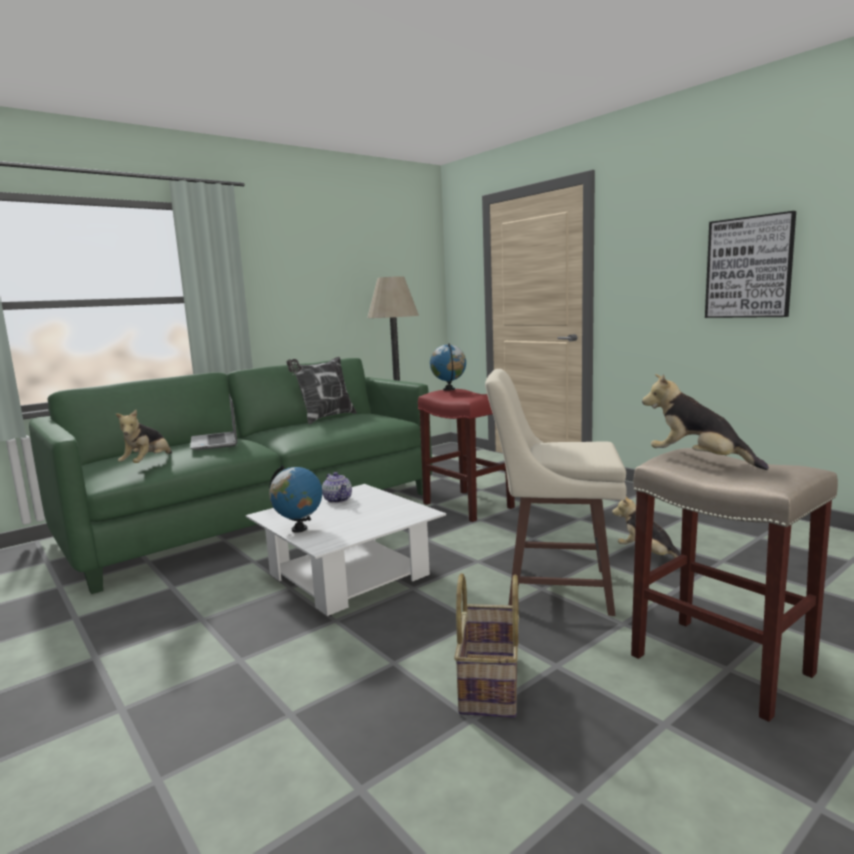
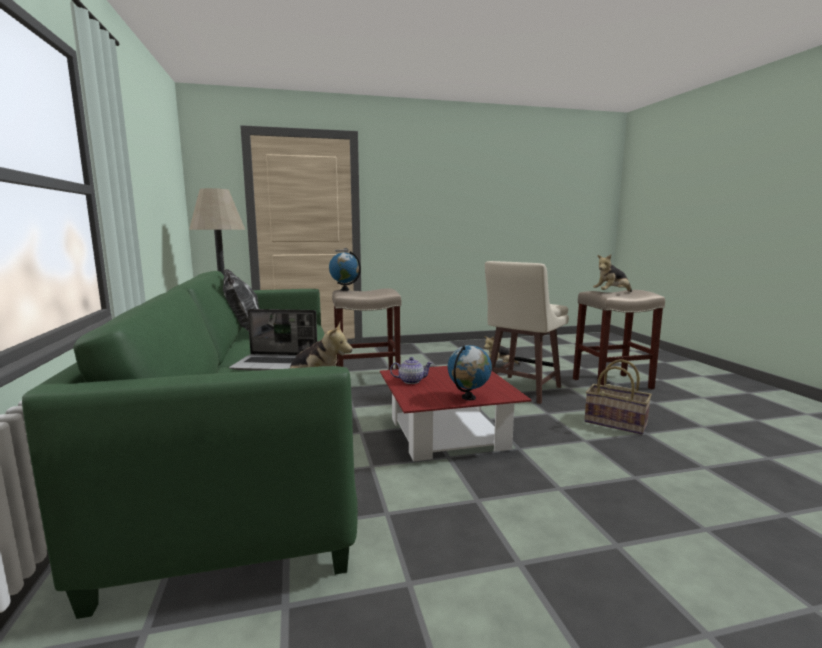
camera: 65 degrees left, 0 degrees up
white coffee table [246,484,446,616] -> red coffee table [380,366,532,461]
red stool [418,389,515,522] -> beige stool [332,288,401,370]
picture [705,211,796,318] -> none

